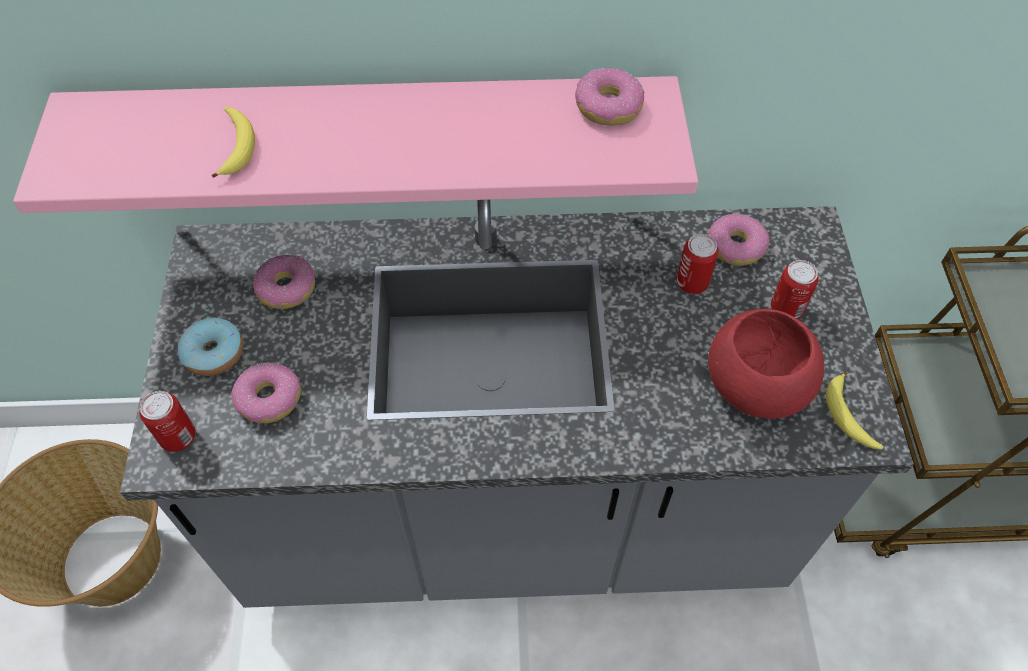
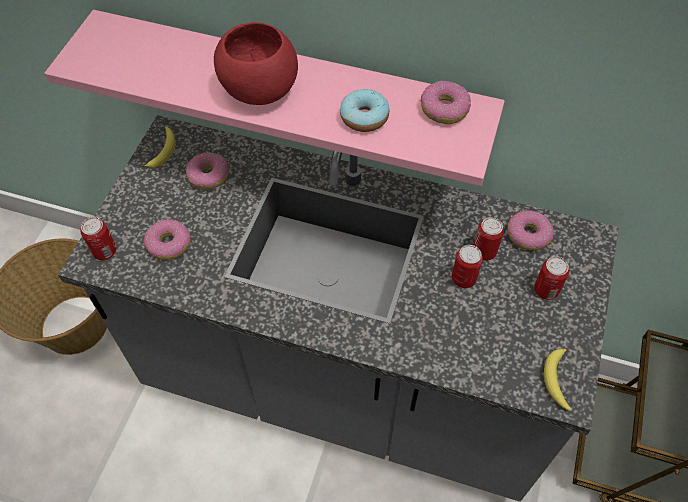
camera: 20 degrees right, 0 degrees up
donut [178,318,243,376] -> donut moved to [340,89,389,132]
banana [211,107,255,178] -> banana moved to [142,126,176,168]
red bowl [708,309,824,419] -> red bowl moved to [214,22,298,105]
none -> can [452,245,483,288]

